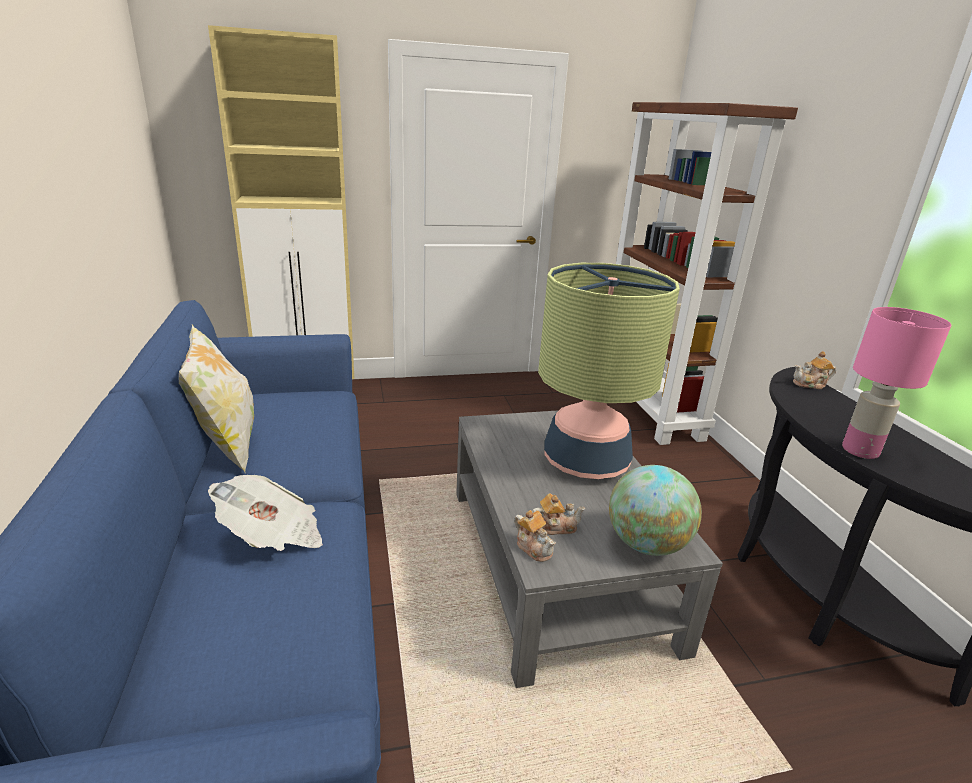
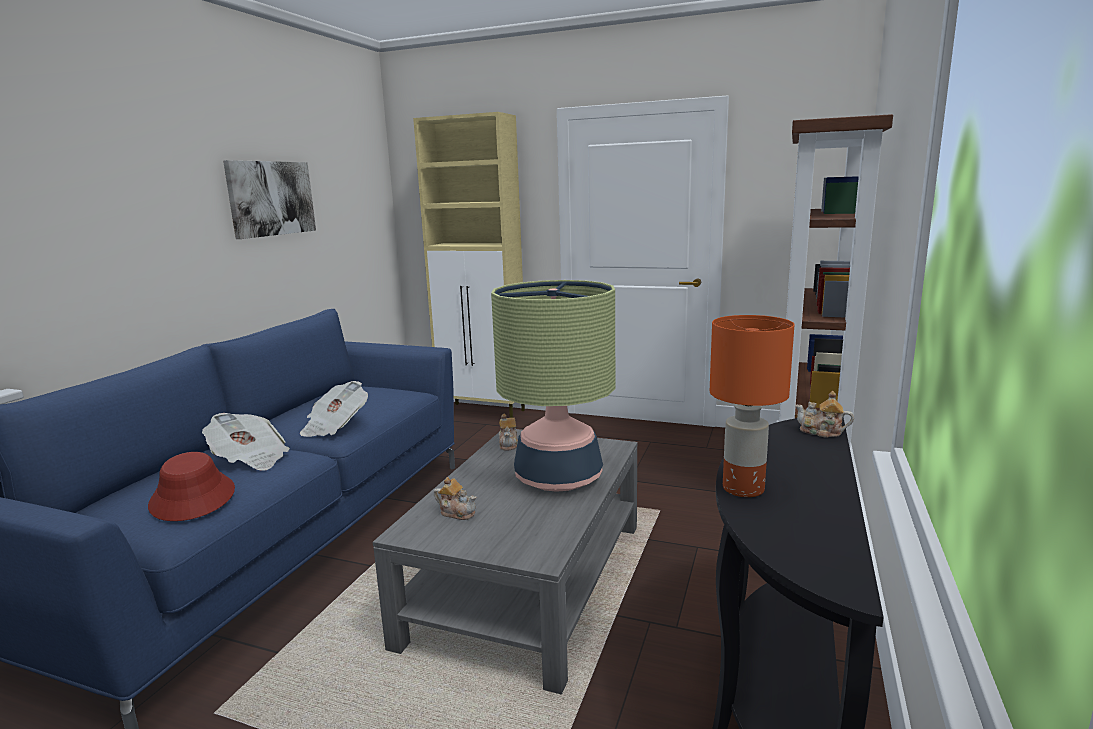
camera: 35 degrees right, 10 degrees down
pillow [179,324,254,474] -> none
teapot [515,510,556,562] -> teapot moved to [499,414,518,450]
globe [609,465,702,556] -> none
pink table lamp [842,307,952,459] -> orange table lamp [710,315,794,497]
none -> red hat [148,452,235,521]
none -> picture [223,160,316,239]
none -> newspaper [300,381,368,437]

